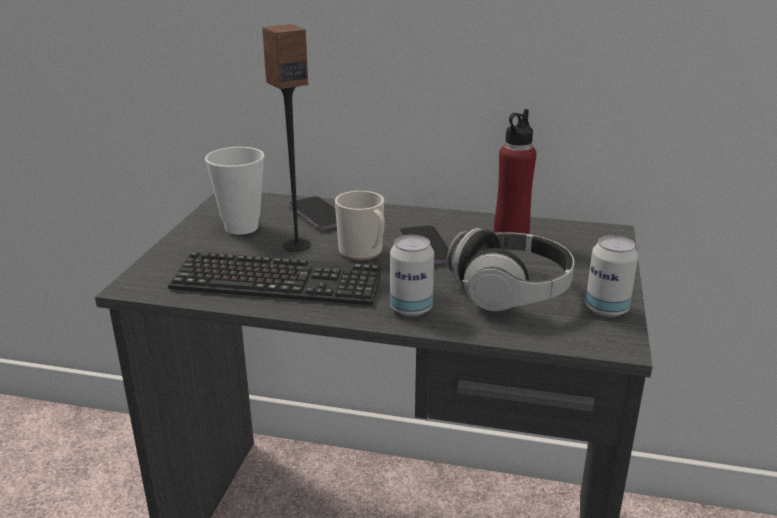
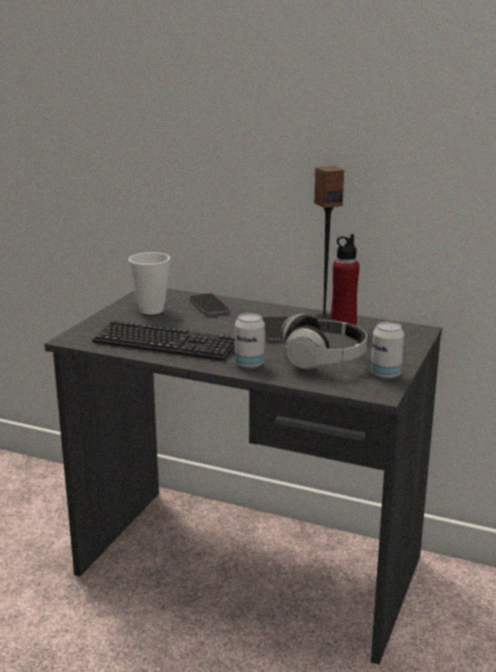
camera: 10 degrees right, 5 degrees down
speaker [262,24,311,252] -> speaker moved to [314,166,344,321]
mug [335,191,385,261] -> none

